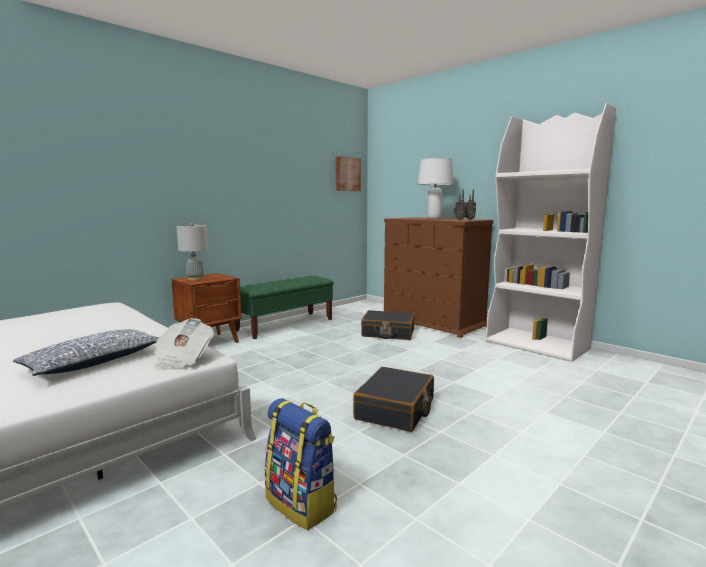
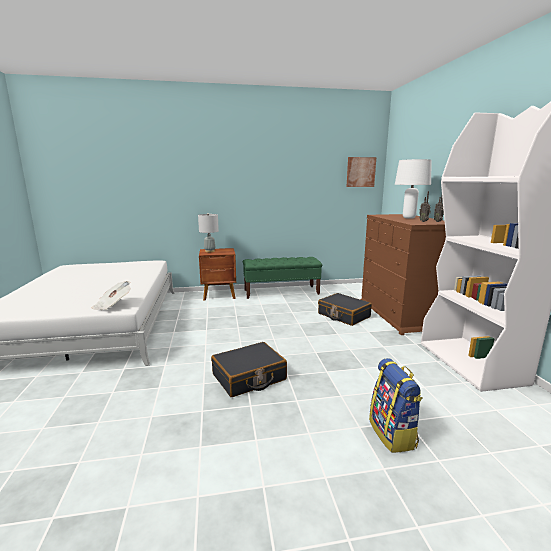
camera: 35 degrees right, 5 degrees up
pillow [13,329,160,376] -> none
backpack [265,398,337,530] -> backpack moved to [369,358,422,453]

